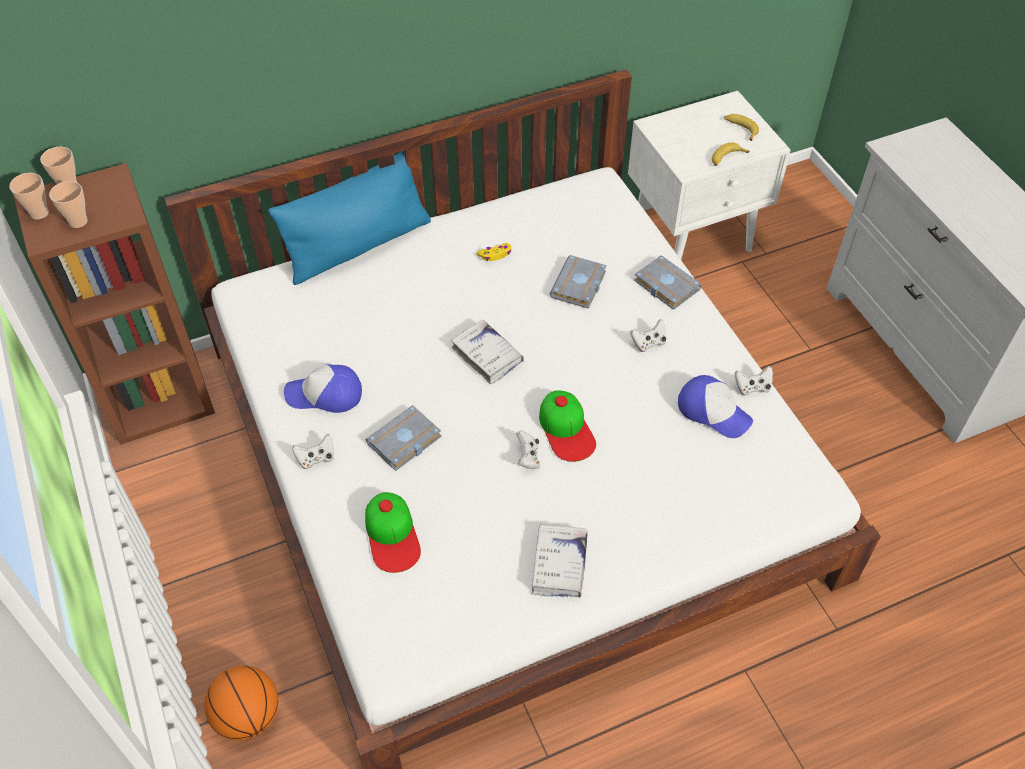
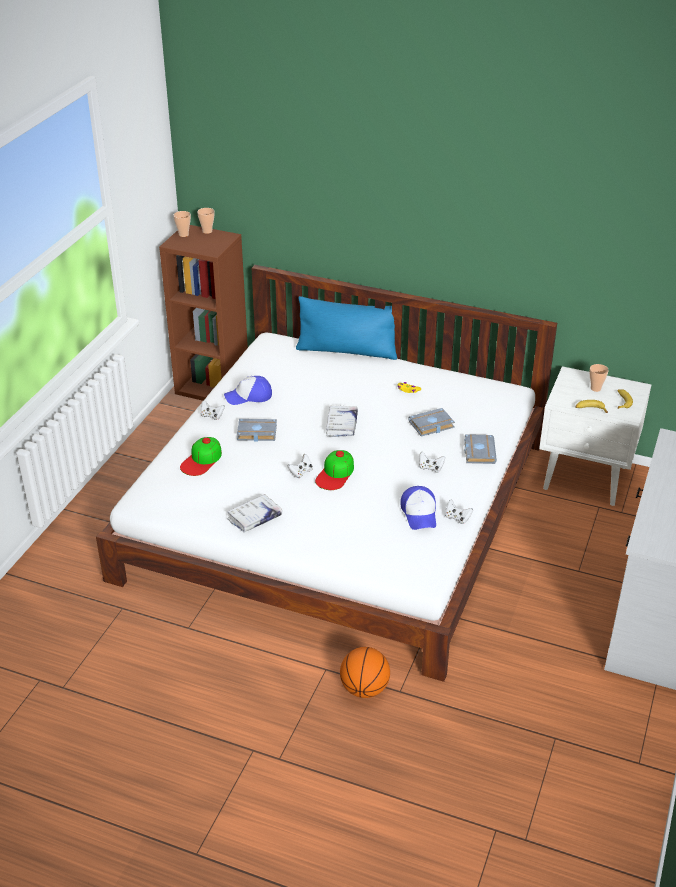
camera: 45 degrees right, 15 degrees down
cup [49,181,88,228] -> cup moved to [589,364,609,392]
basketball [204,666,278,741] -> basketball moved to [340,647,390,698]
cap [284,364,362,413] -> cap turned 60 degrees counterclockwise [224,376,272,405]

